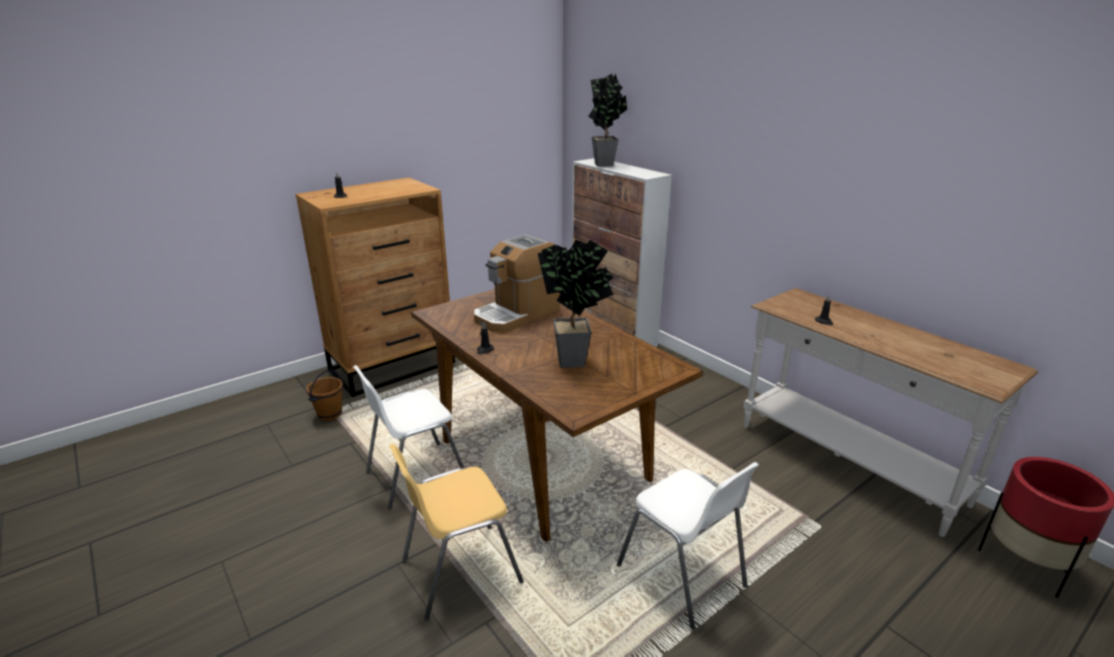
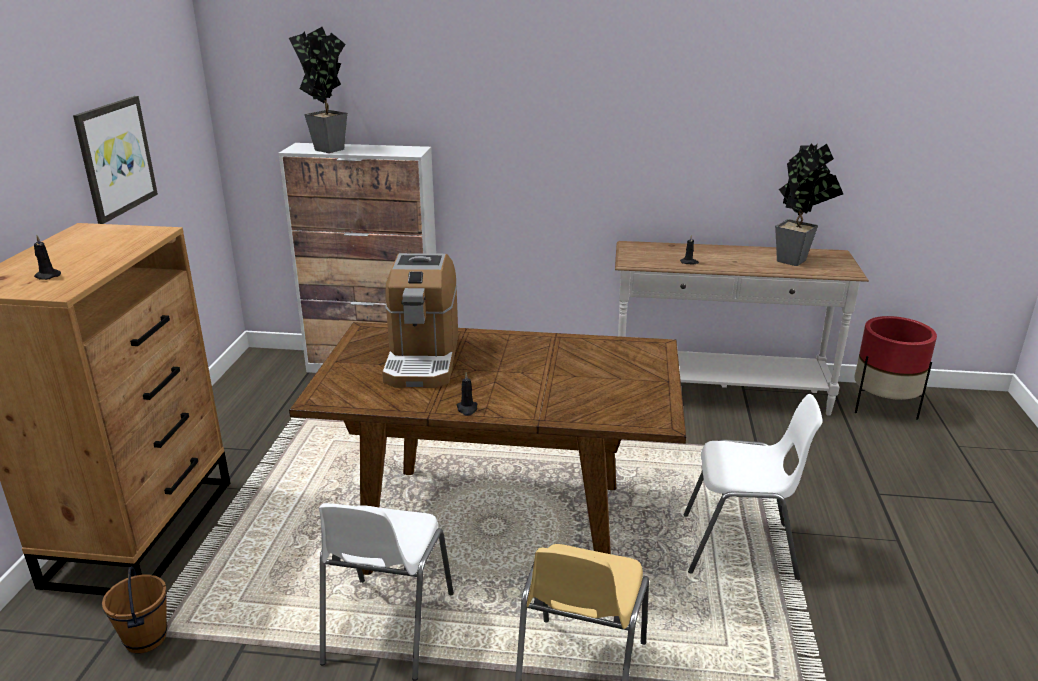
camera: 45 degrees left, 0 degrees up
potted plant [538,240,614,368] -> potted plant moved to [775,143,843,266]
none -> picture [73,96,158,224]

